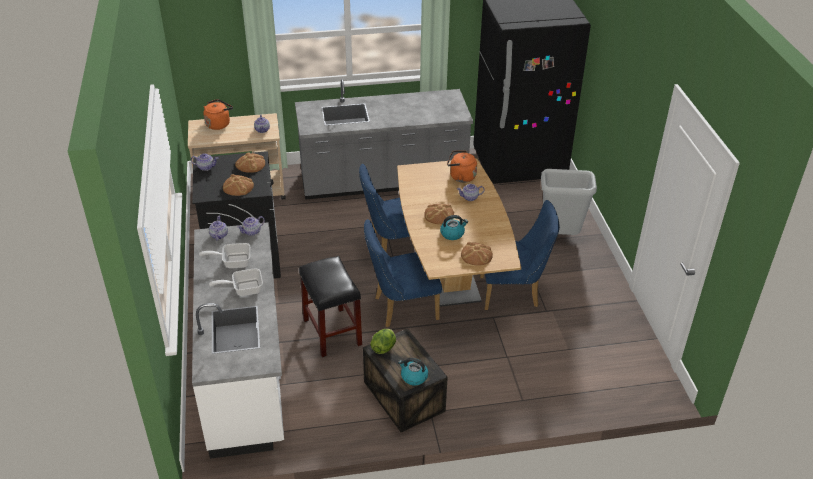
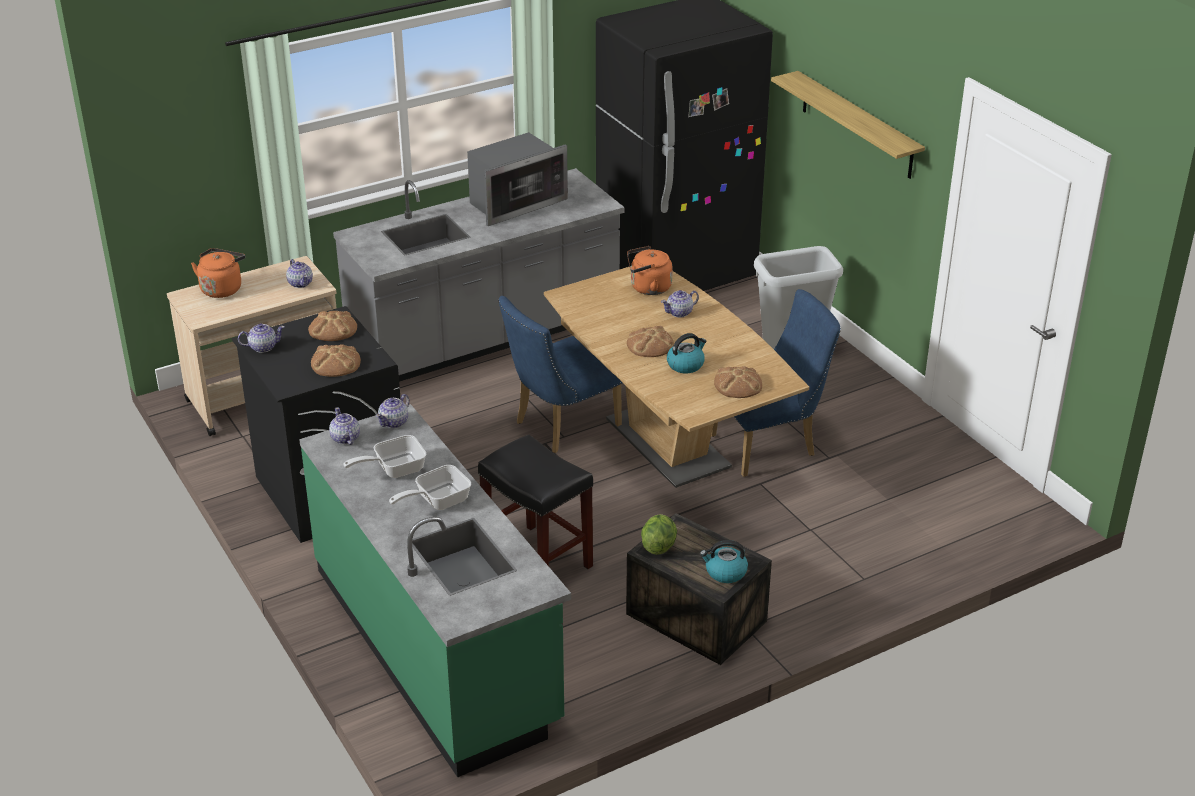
camera: 20 degrees left, 5 degrees down
white counter [192,222,284,459] -> green counter [299,404,571,778]
blue chair [364,219,442,327] -> none
none -> microwave [467,132,568,226]
none -> shelf [771,71,925,179]

